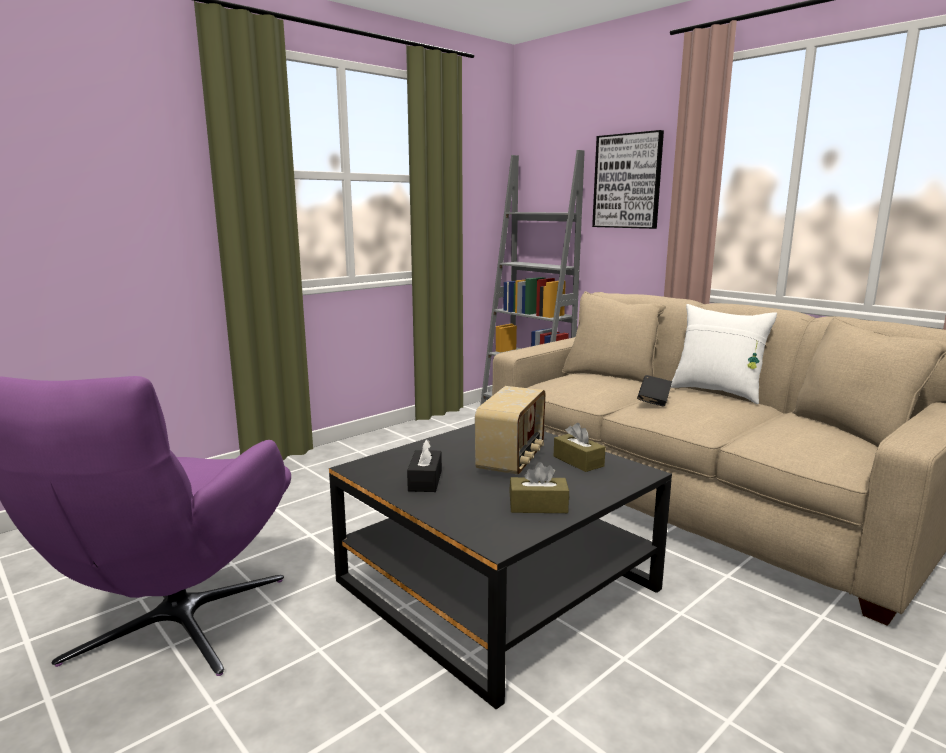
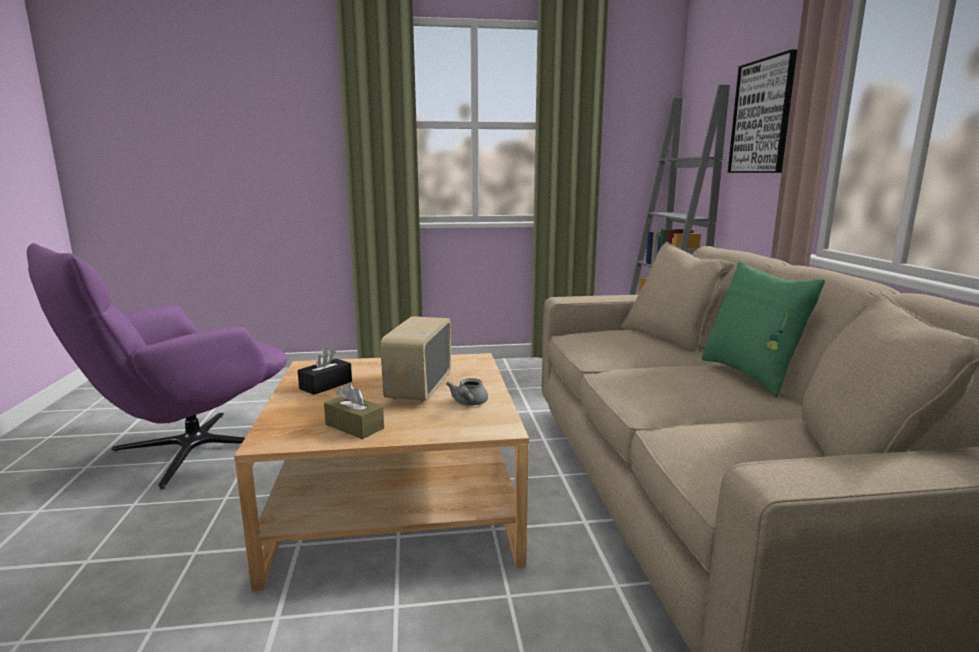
camera: 35 degrees right, 0 degrees up
black coffee table [329,424,672,709] -> beige coffee table [234,353,529,591]
radio [475,386,545,475] -> radio turned 135 degrees clockwise [380,316,451,402]
brown tissue box [554,423,606,472] -> grey teapot [446,378,488,406]
black book [637,375,672,407] -> none
white pillow [671,304,777,404] -> green pillow [702,261,825,398]

